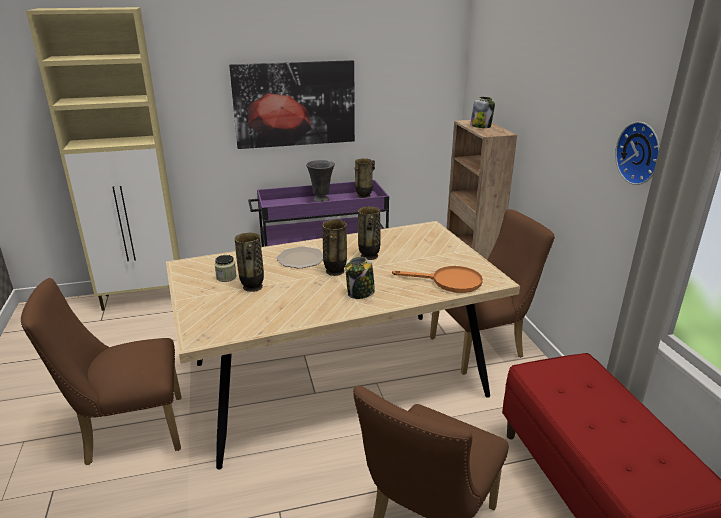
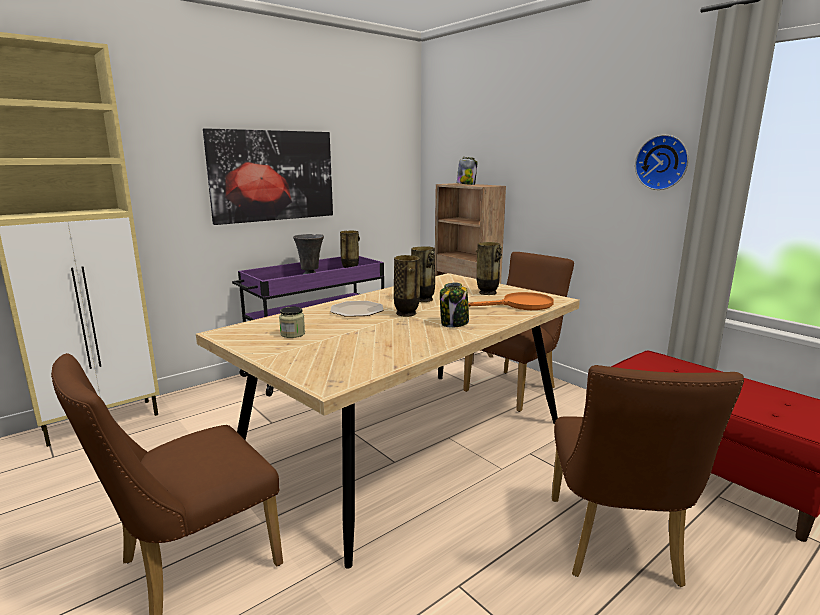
camera: 25 degrees left, 10 degrees down
vase [234,233,264,292] -> vase moved to [476,242,502,295]

